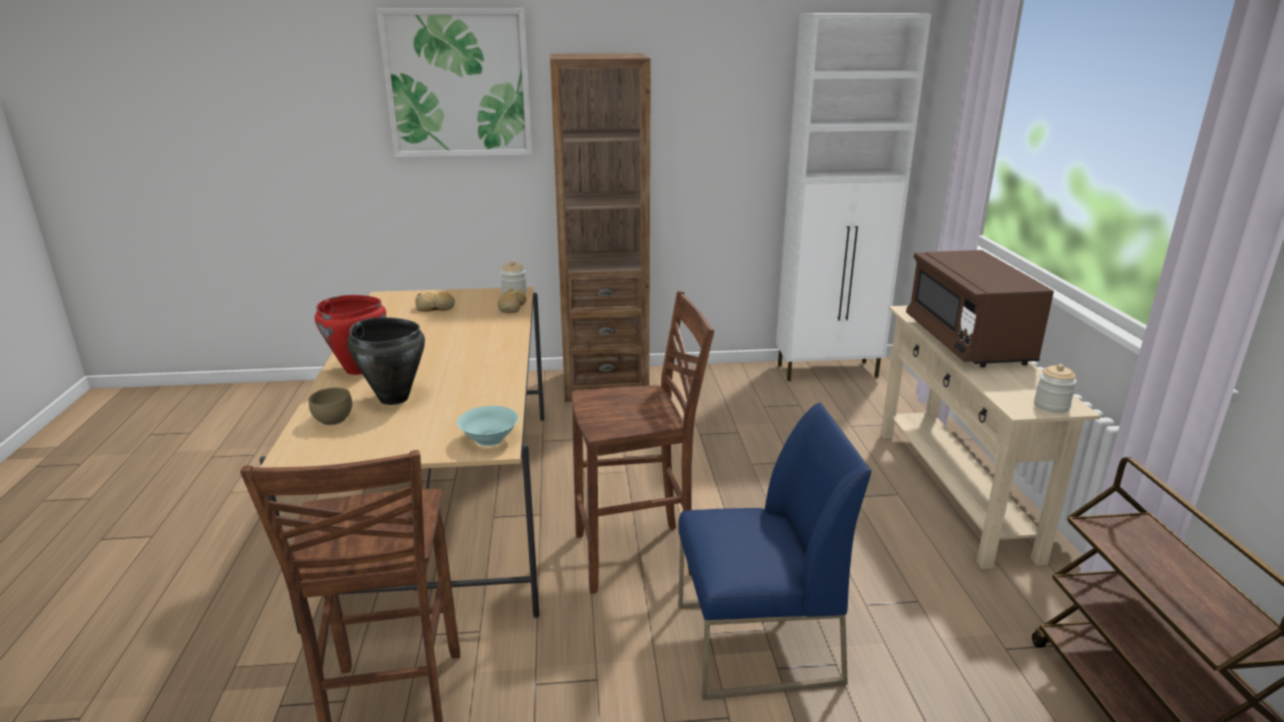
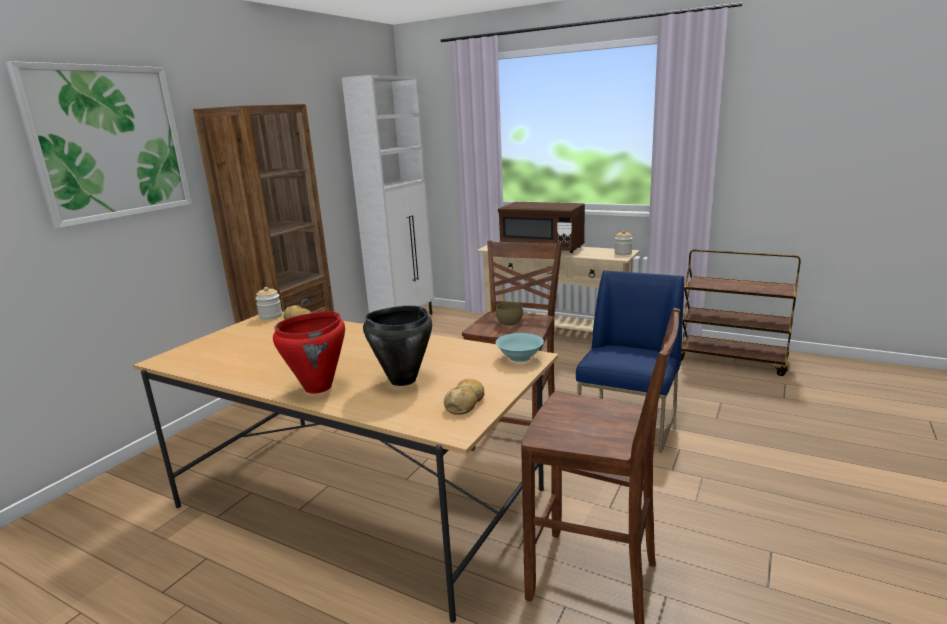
camera: 55 degrees left, 5 degrees down
brown bowl [309,388,352,425] -> brown bowl moved to [496,302,523,326]
bread [415,292,455,312] -> bread moved to [444,379,484,415]

